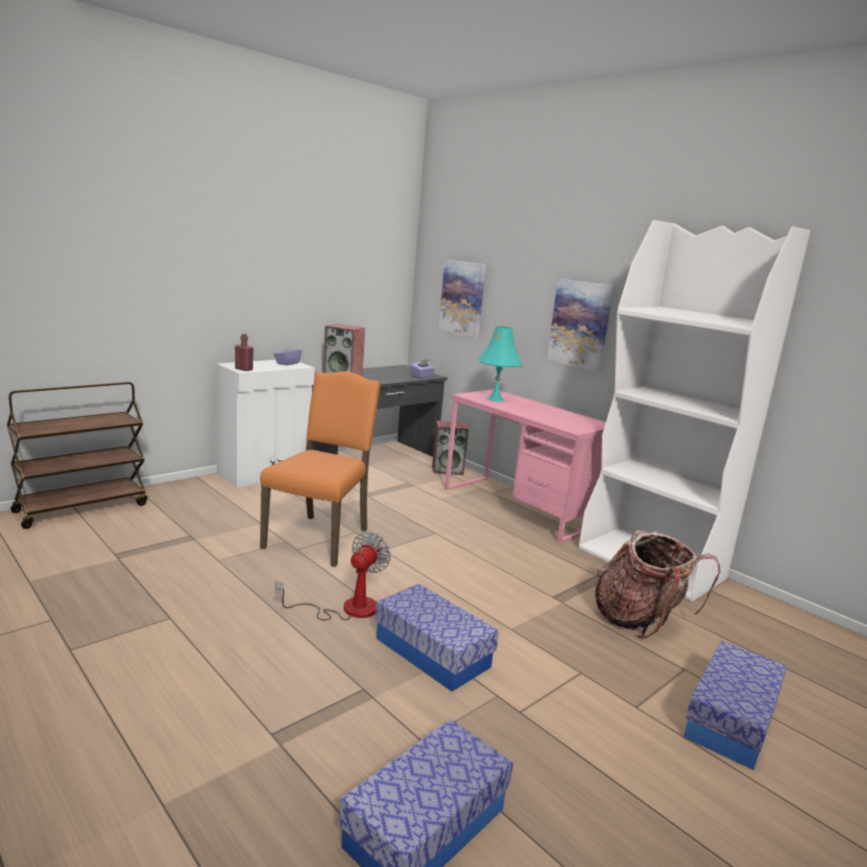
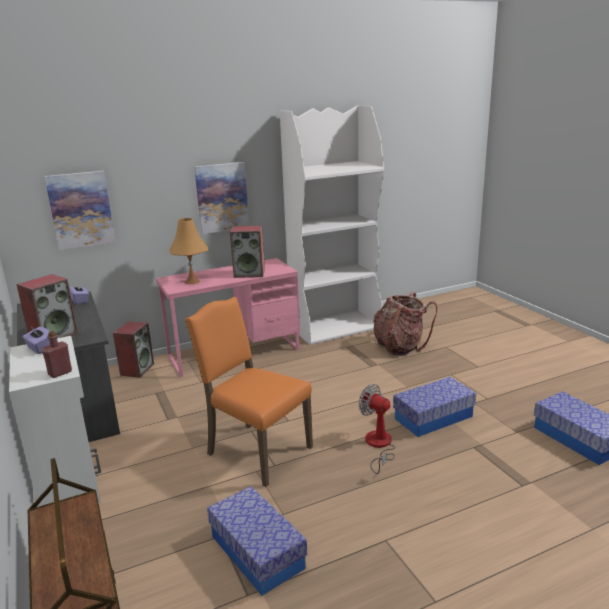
camera: 70 degrees left, 5 degrees up
turquoise table lamp [478,326,522,402] -> orange table lamp [169,218,208,284]
storage box [684,641,787,770] -> storage box moved to [207,486,307,596]
none -> speaker [230,226,265,278]

